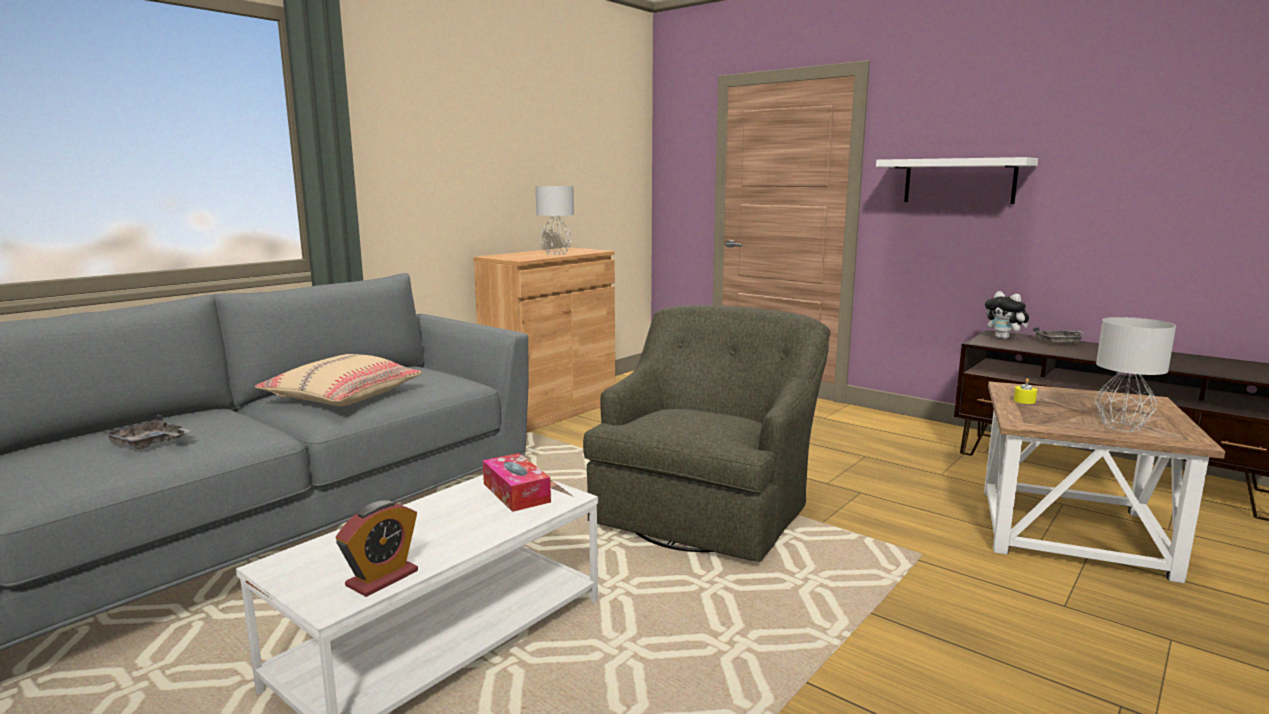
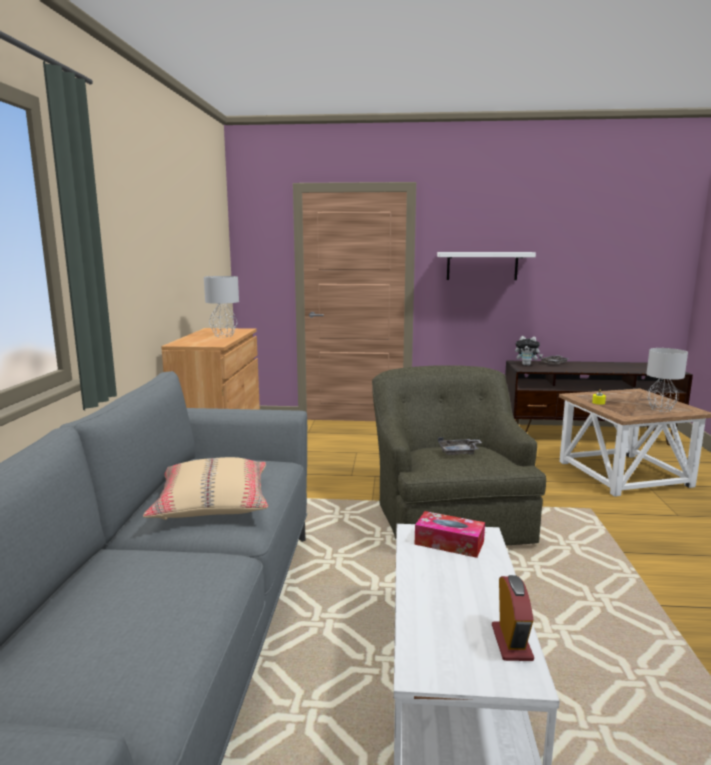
camera: 35 degrees left, 0 degrees up
grey tray [102,415,190,450] -> grey tray moved to [438,437,482,455]

